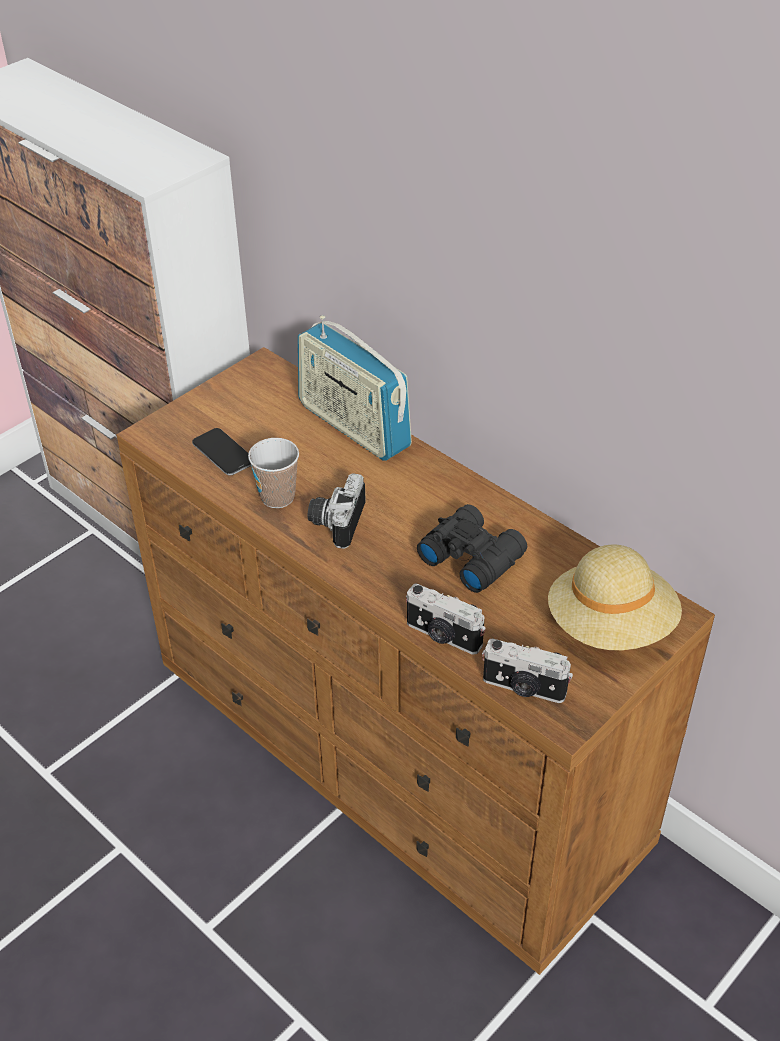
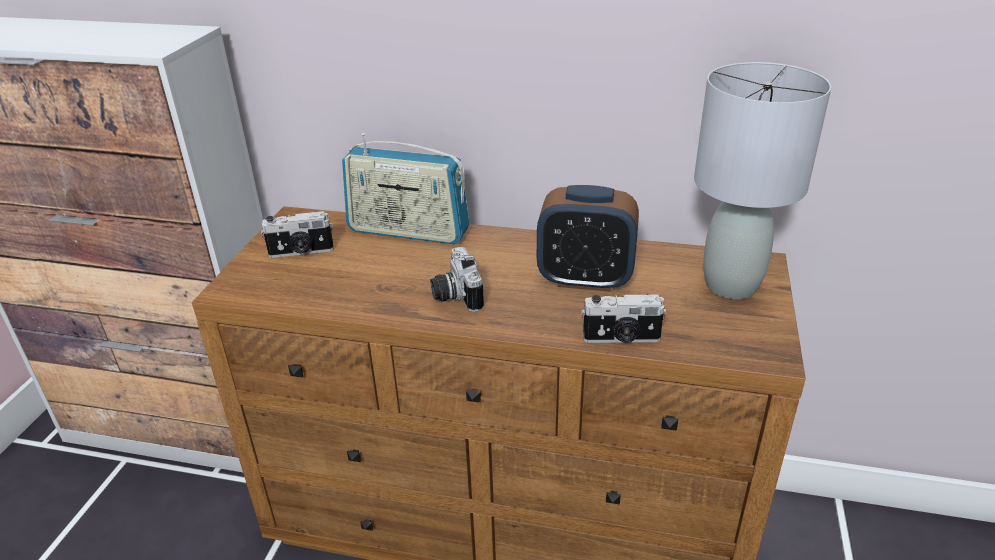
camera: 30 degrees left, 10 degrees down
phone [192,428,251,476] -> none
cup [248,438,299,508] -> none
black binoculars [417,504,528,593] -> alarm clock [537,185,639,292]
camera [482,639,573,703] -> camera moved to [261,211,334,258]
beige hat [548,545,682,650] -> grey table lamp [694,62,832,299]

